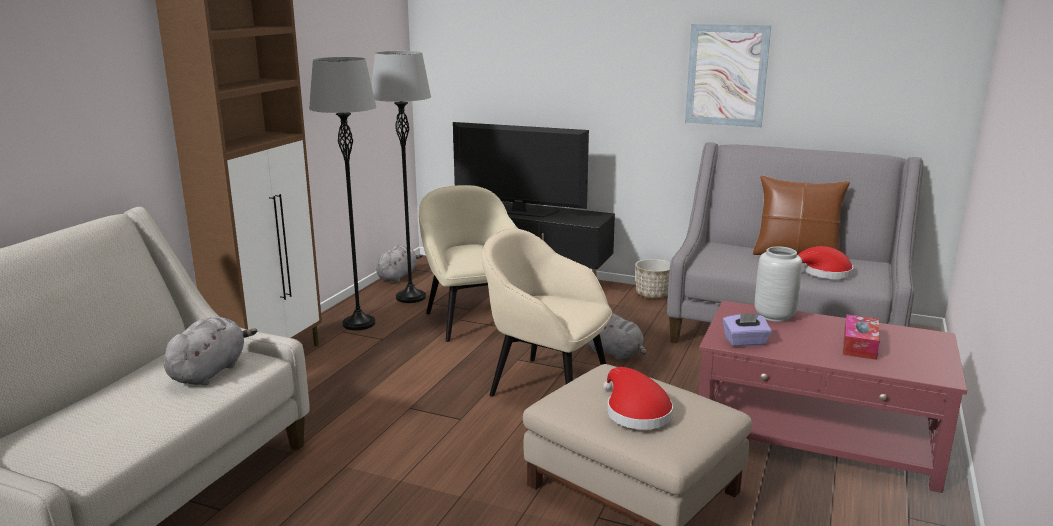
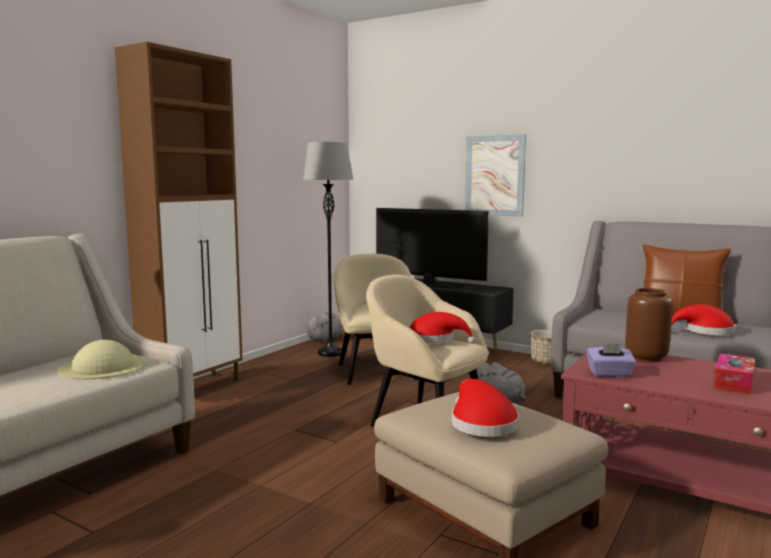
camera: 10 degrees right, 10 degrees down
grey plush toy [164,317,257,385] -> beige hat [58,340,147,380]
grey floor lamp [309,57,376,330] -> none
picture [685,24,771,127] -> picture moved to [465,134,526,217]
grey vase [755,246,802,322] -> brown vase [625,288,672,362]
none -> red hat [409,312,475,344]

